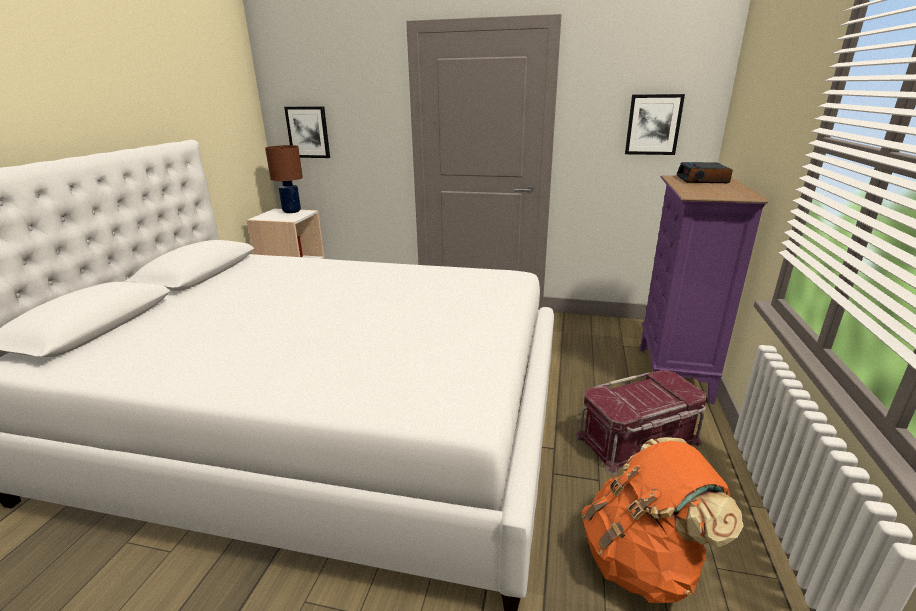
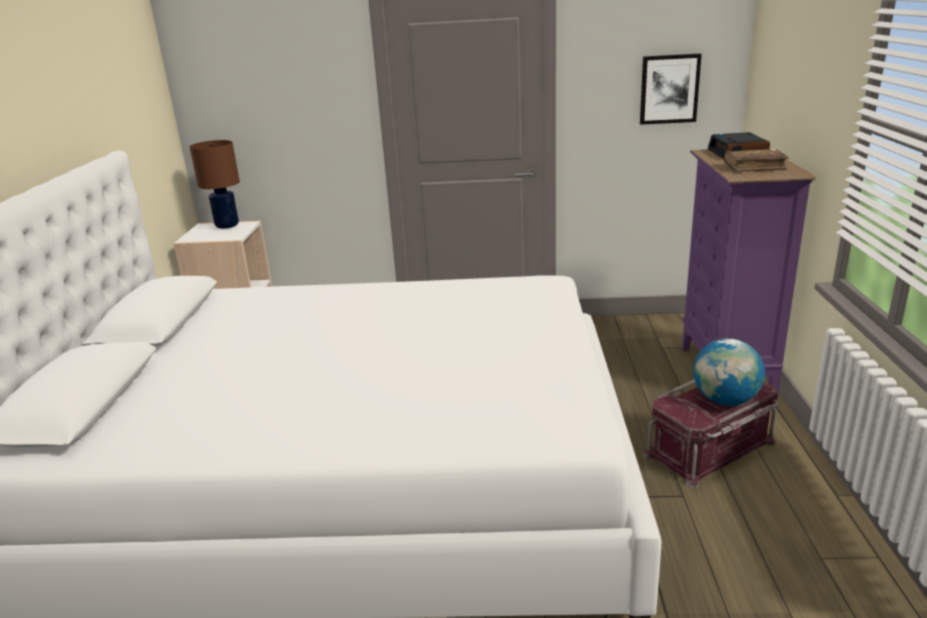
camera: 10 degrees left, 0 degrees up
picture [284,106,330,158] -> none
orange backpack [582,437,744,603] -> none
none -> globe [693,339,765,406]
none -> brown book [724,149,789,172]

